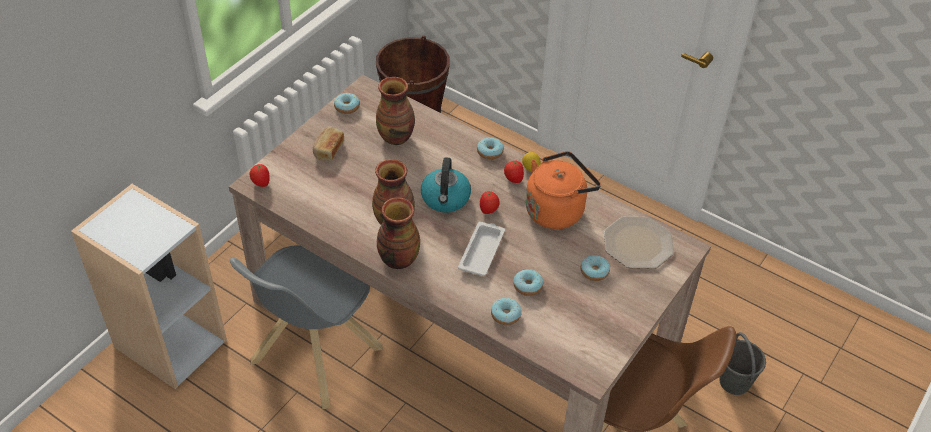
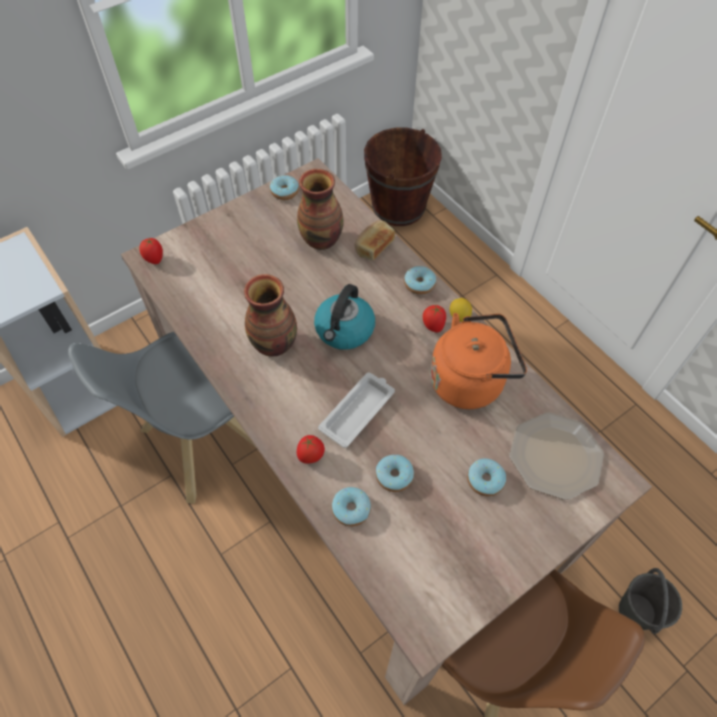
camera: 20 degrees right, 10 degrees up
bread [313,127,344,161] -> bread moved to [355,220,395,261]
vase [377,198,420,269] -> none
tomato [480,191,500,214] -> tomato moved to [297,435,325,464]

